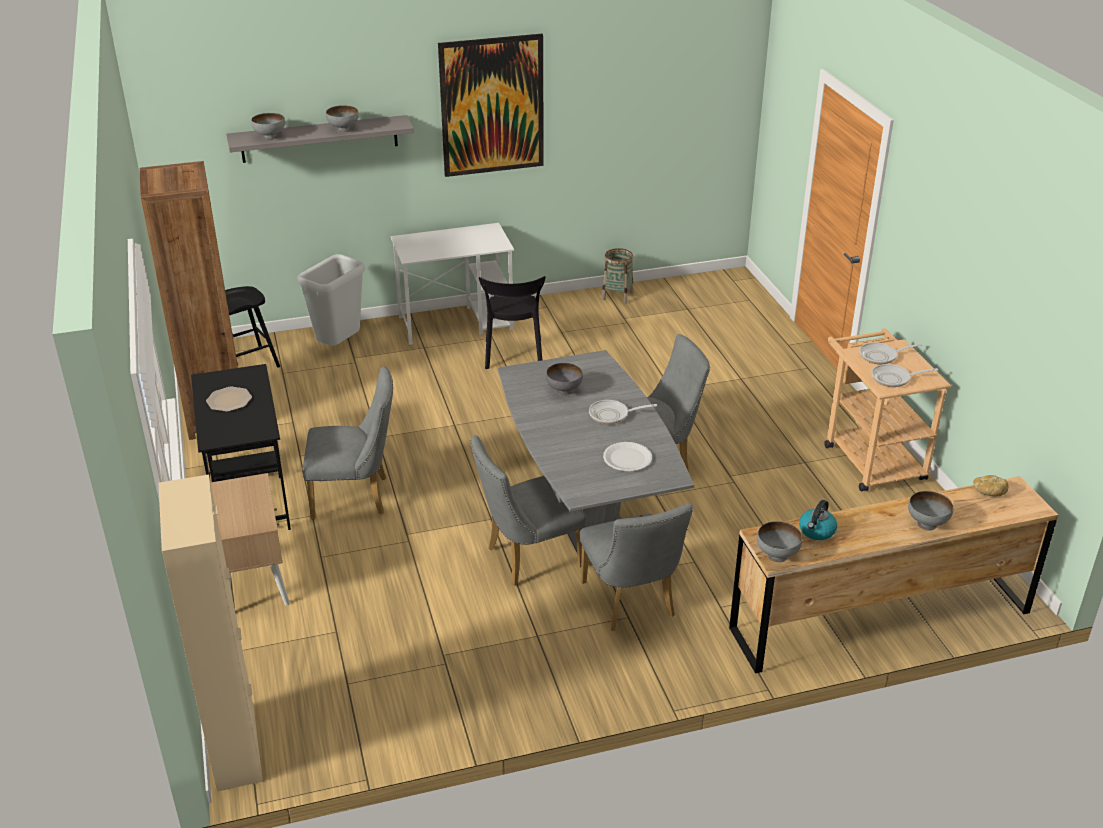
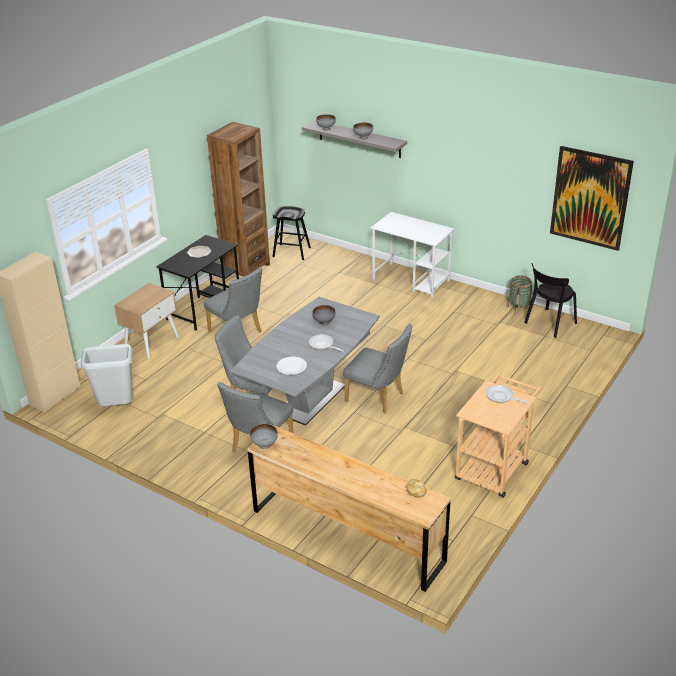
camera: 50 degrees right, 0 degrees up
grey trash can [297,254,365,346] -> grey trash can moved to [81,344,133,406]
picture [438,34,544,177] -> picture moved to [550,146,634,251]
black chair [479,276,546,369] -> black chair moved to [524,263,577,338]
kettle [799,500,837,540] -> none
frying pan [871,364,938,387] -> none
grey bowl [908,491,953,531] -> none

